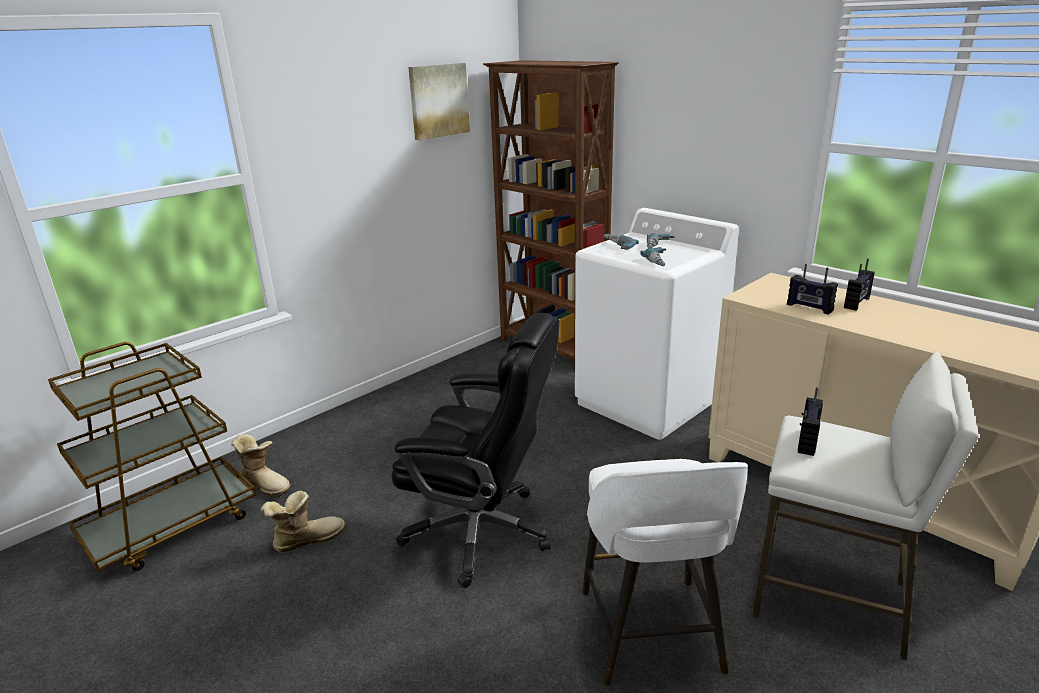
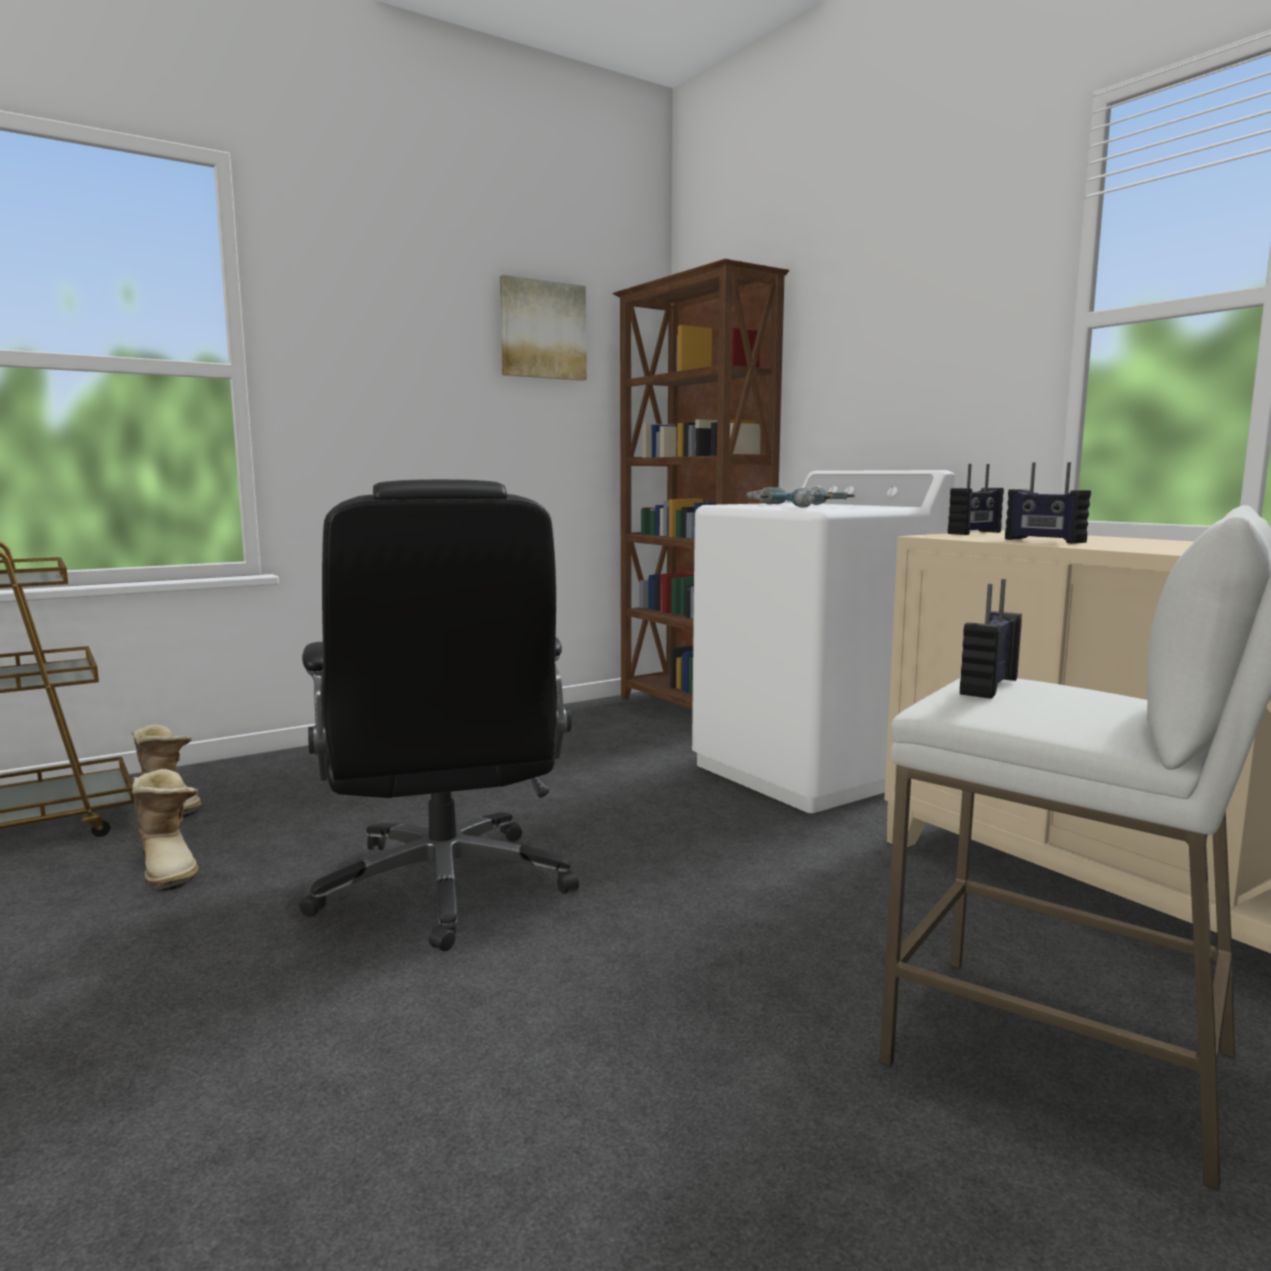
camera: 10 degrees right, 15 degrees down
boot [261,491,345,552] -> boot turned 75 degrees clockwise [132,769,198,891]
black office chair [391,313,559,588] -> black office chair turned 45 degrees clockwise [299,479,579,951]
white stool [582,459,748,686] -> none
radio [844,259,875,311] -> radio moved to [948,464,1004,535]

